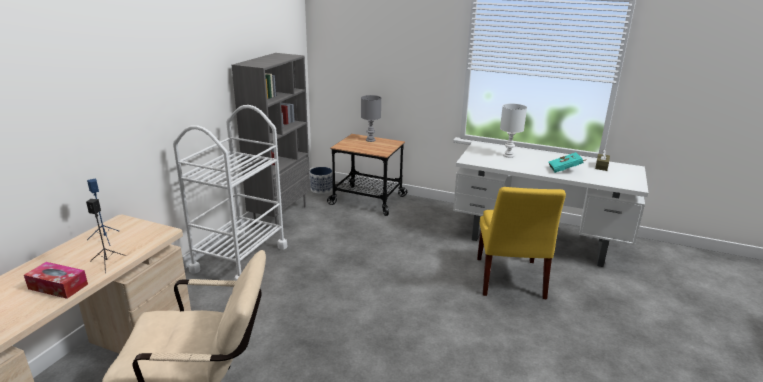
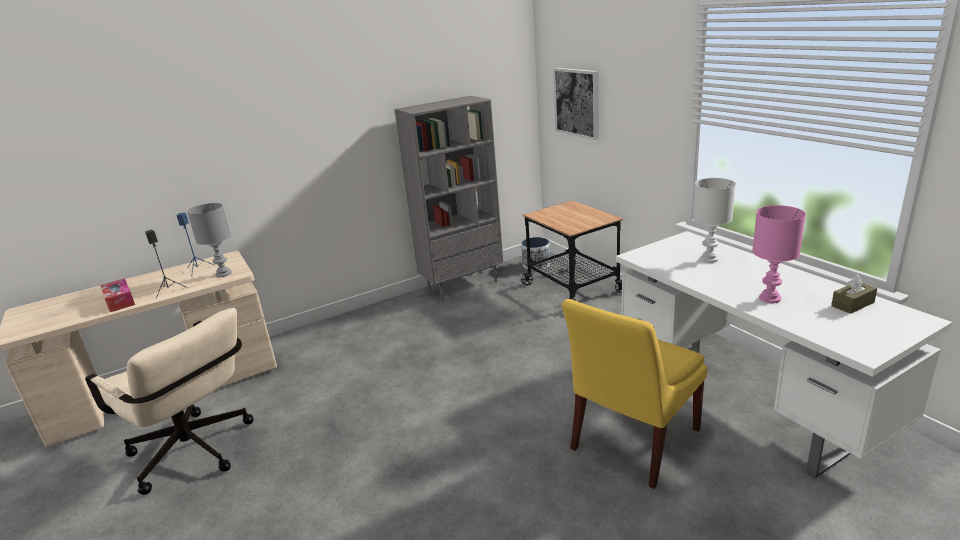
camera: 40 degrees right, 0 degrees up
white cart [173,105,287,281] -> none
grey table lamp [361,95,381,142] -> grey table lamp moved to [187,203,232,277]
turquoise book [549,152,587,173] -> pink table lamp [752,205,806,303]
none -> picture [553,68,599,140]

